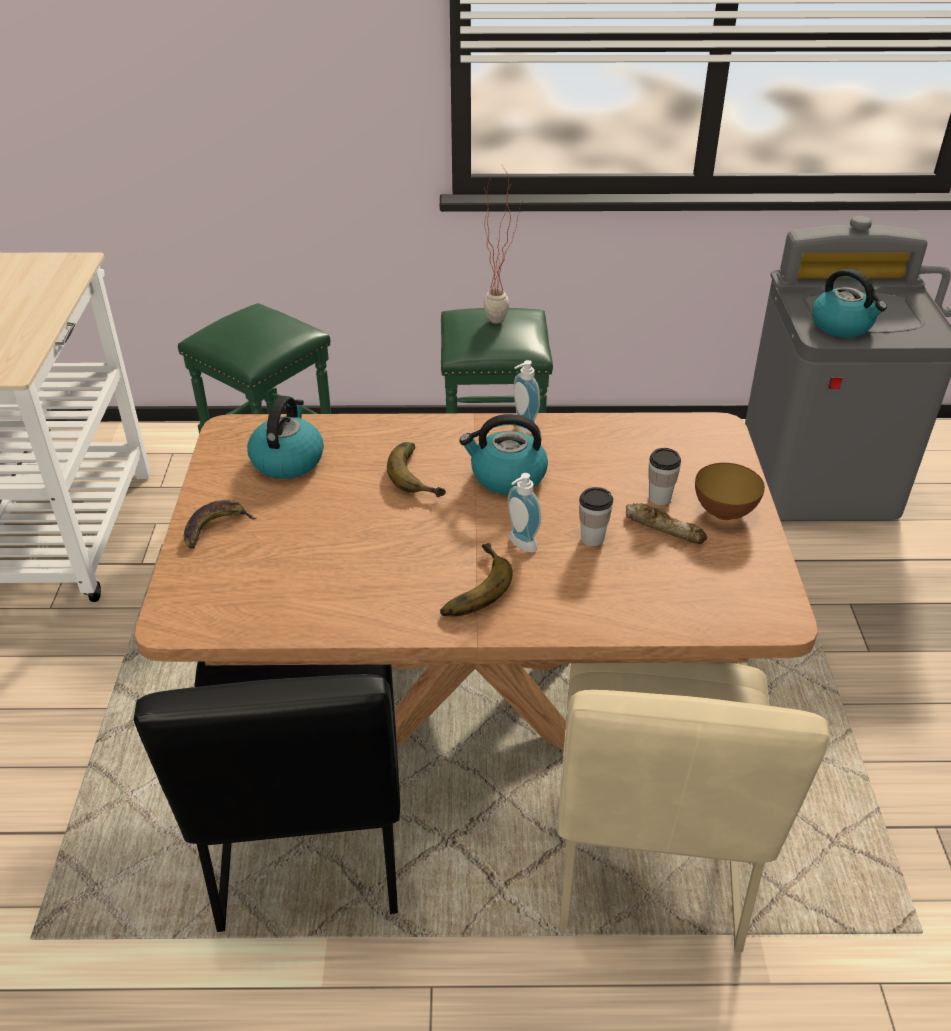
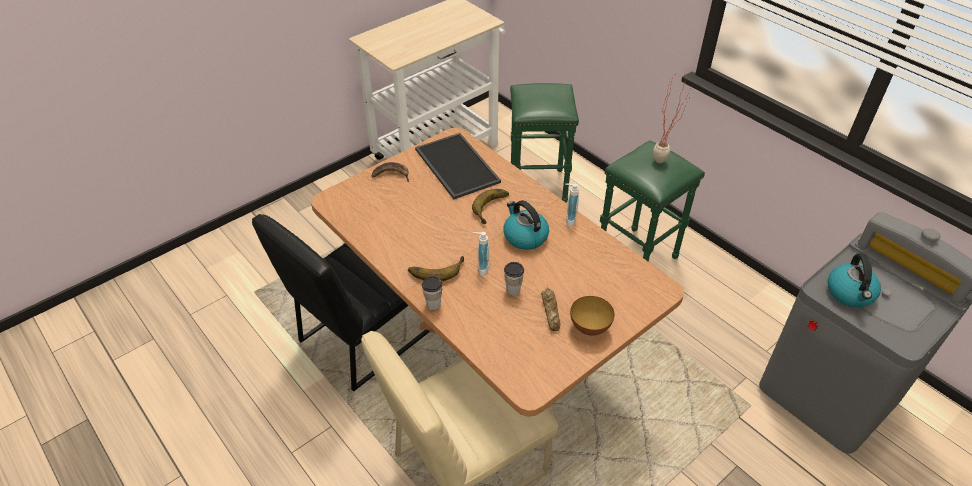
camera: 50 degrees right, 5 degrees up
kettle [247,396,324,479] -> tray [415,133,501,199]
cup [648,448,681,505] -> cup moved to [422,276,442,310]

